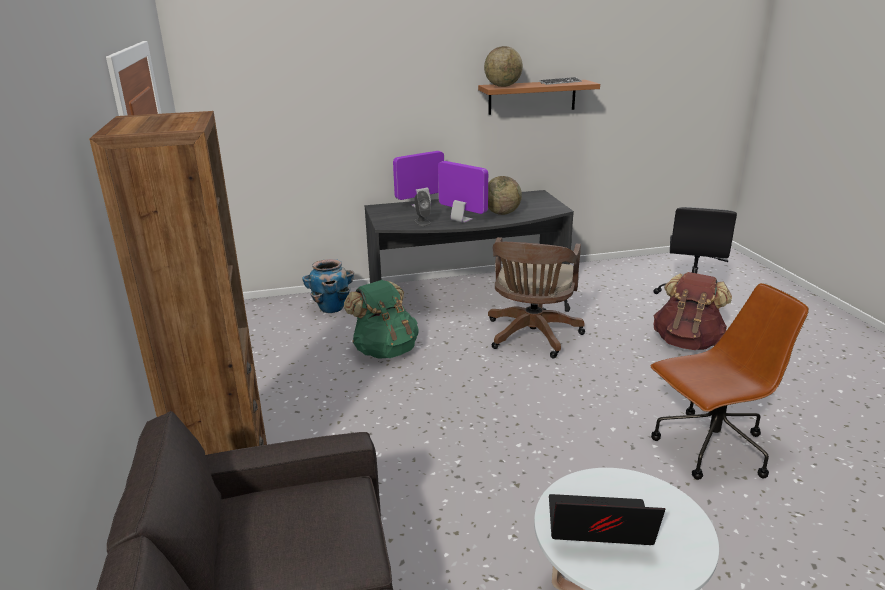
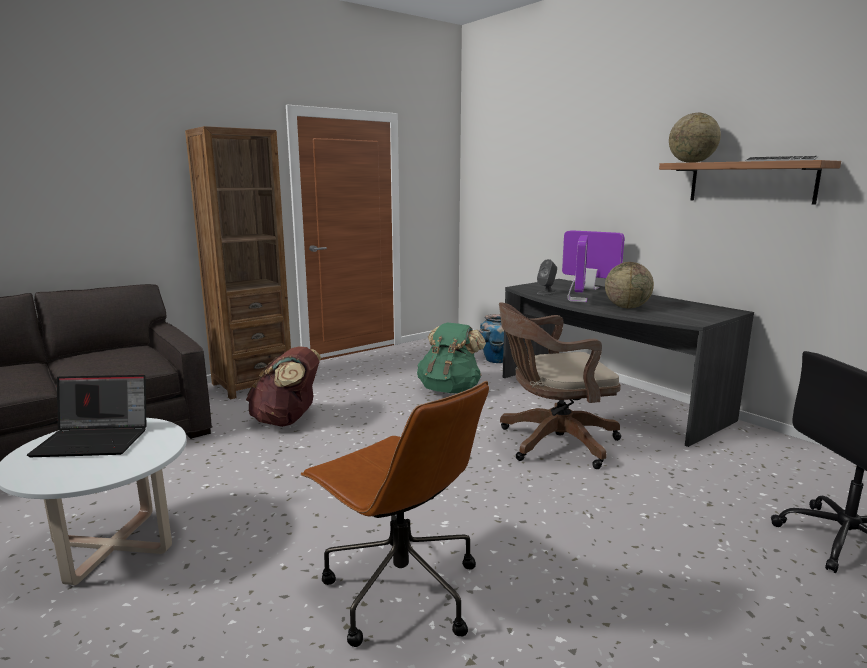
camera: 65 degrees right, 10 degrees down
laptop [549,494,665,545] -> laptop turned 105 degrees clockwise [27,375,146,457]
brown backpack [654,272,732,350] -> brown backpack moved to [246,346,321,427]

